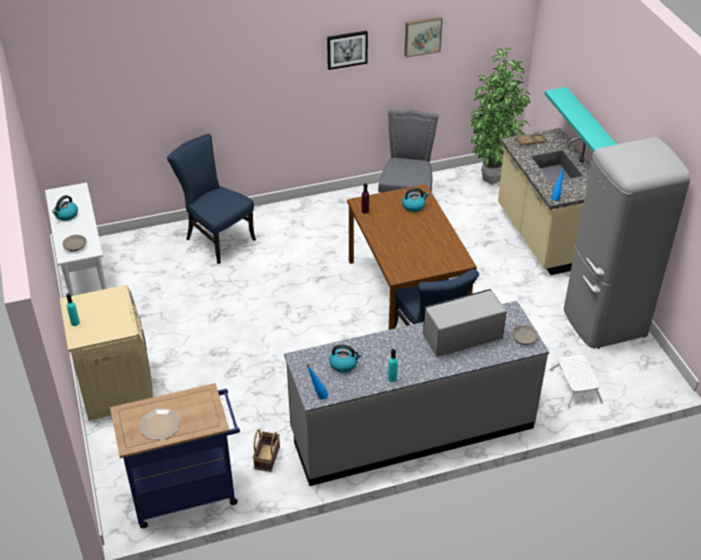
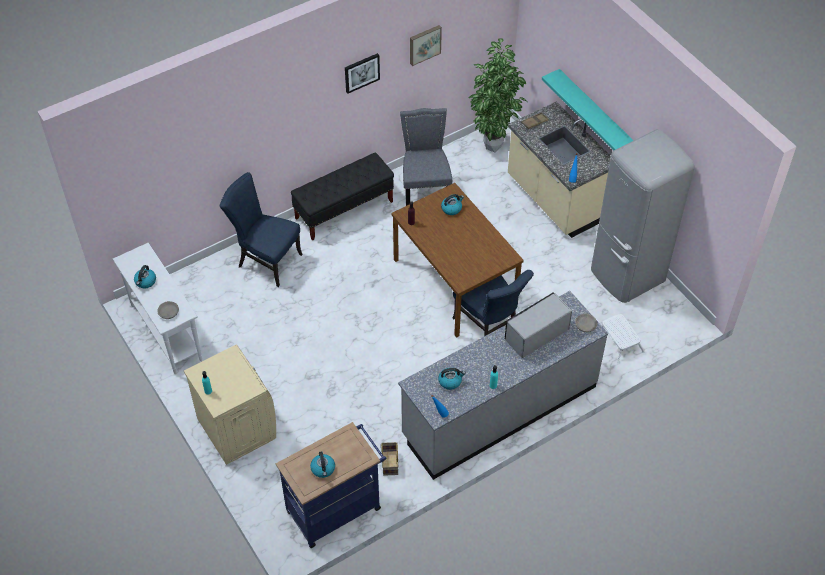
camera: 15 degrees left, 10 degrees up
plate [139,408,181,440] -> kettle [310,451,335,478]
none -> black bench [291,153,394,241]

